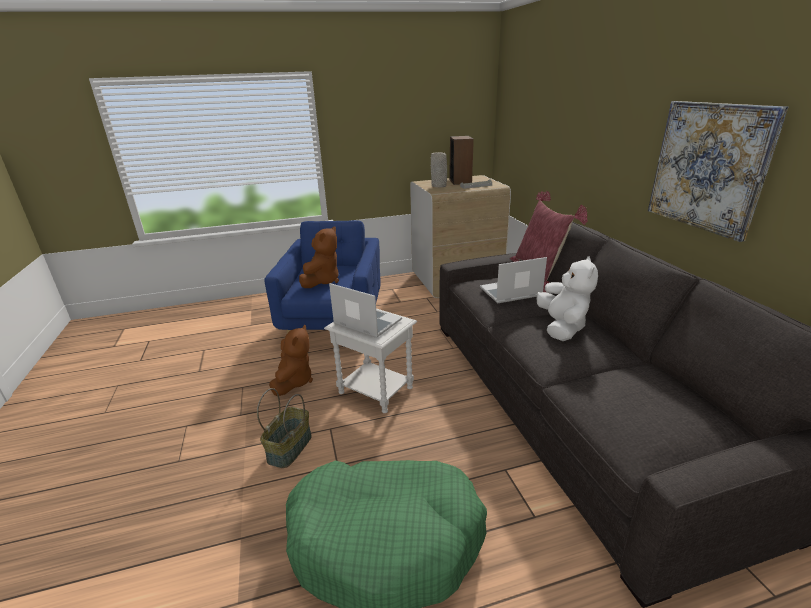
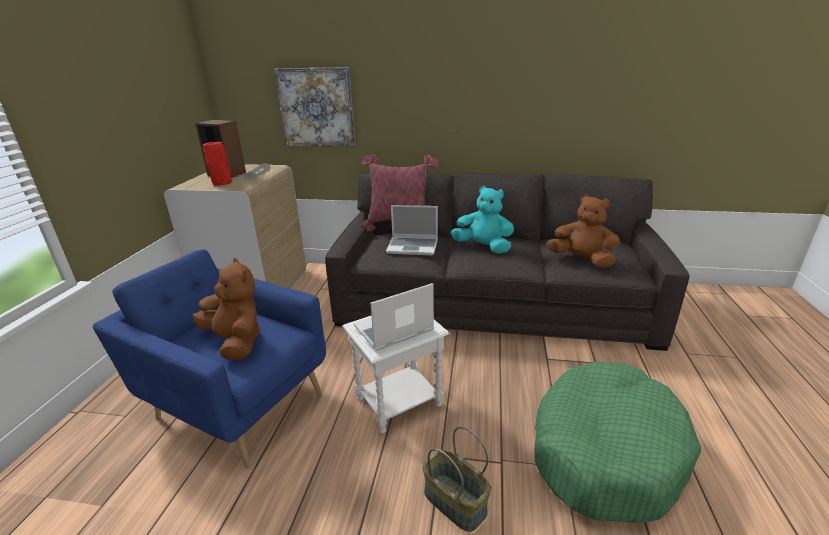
camera: 65 degrees left, 0 degrees up
brown plush toy [269,325,313,396] -> brown plush toy moved to [547,194,620,268]
grey vase [431,152,447,187] -> red vase [203,142,232,186]
laptop [480,257,547,303] -> laptop turned 90 degrees counterclockwise [386,205,438,255]
white plush toy [536,256,598,341] -> turquoise plush toy [451,186,514,254]
picture [648,101,788,242] -> picture moved to [274,67,355,147]

